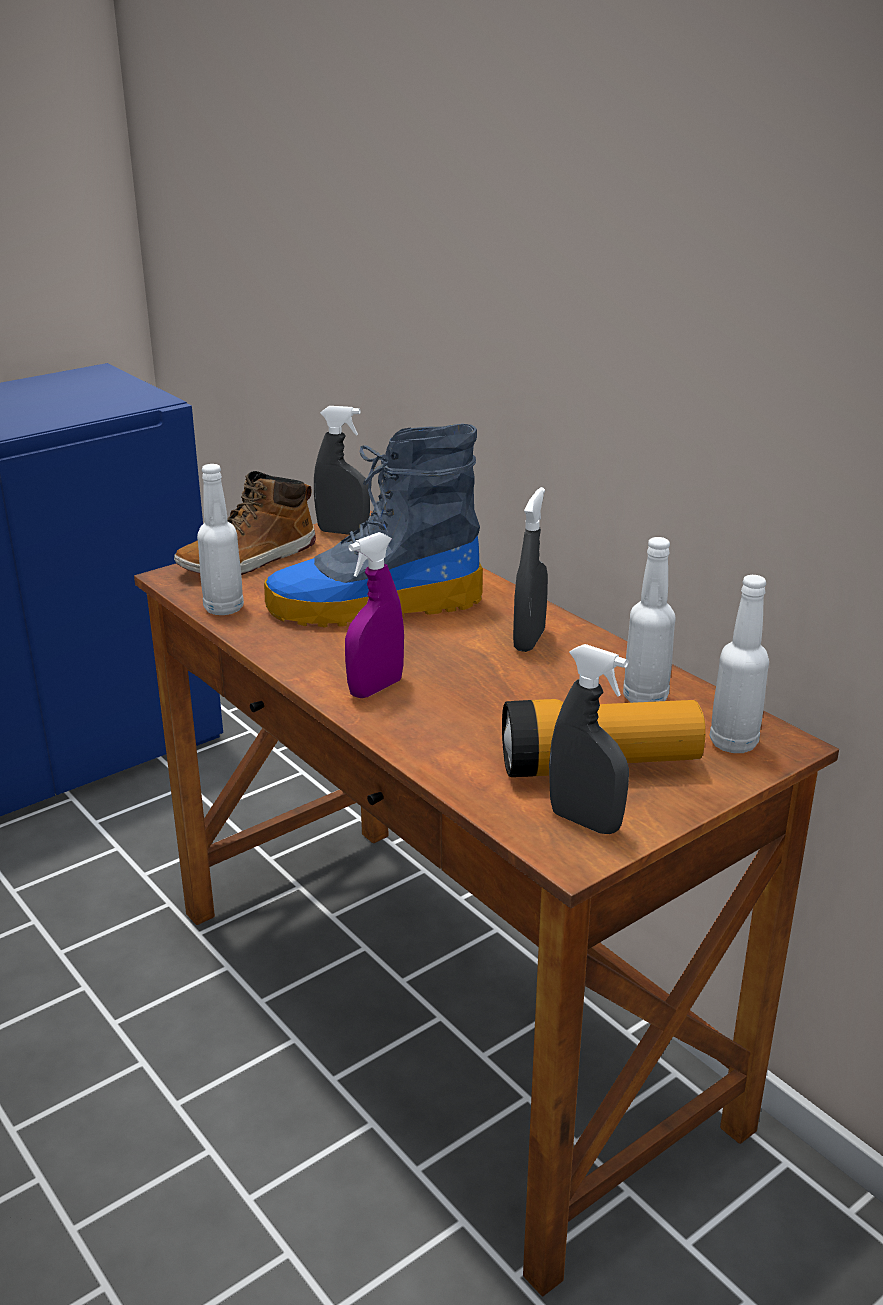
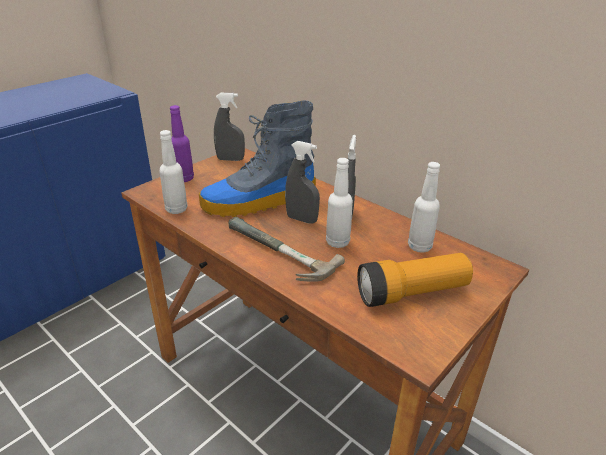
camera: 10 degrees left, 5 degrees up
boot [174,471,316,575] -> purple bottle [170,105,194,182]
purple spray bottle [345,532,404,698] -> hammer [229,217,345,282]
grey spray bottle [549,644,629,834] -> grey spray bottle moved to [285,141,320,224]
white bottle [710,575,769,753] -> white bottle moved to [326,158,353,248]

